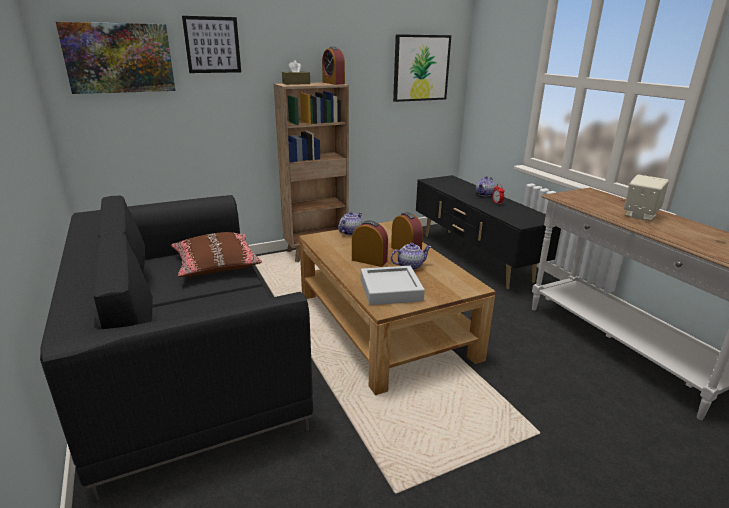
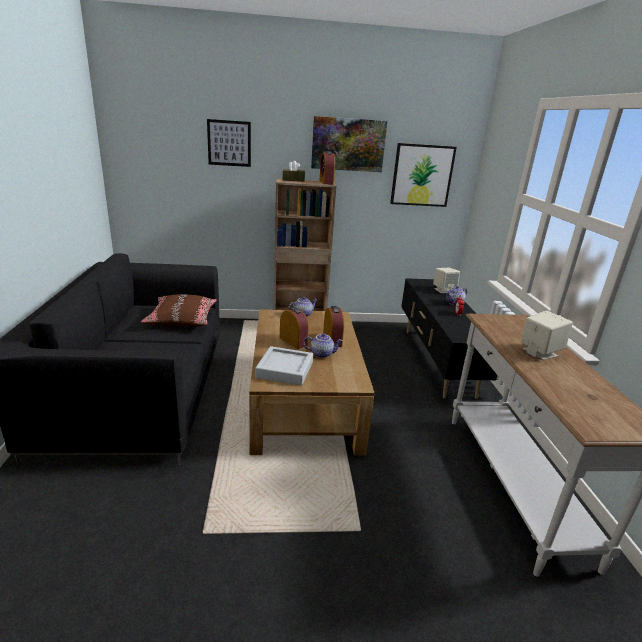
camera: 20 degrees right, 0 degrees up
picture [56,22,175,94] -> picture moved to [311,116,387,172]
none -> beige speaker [433,267,460,293]

